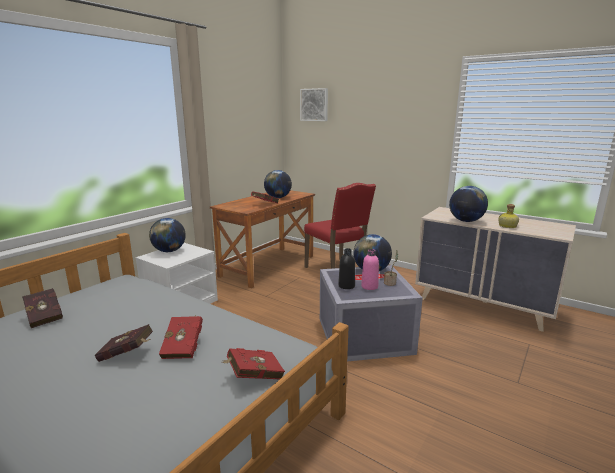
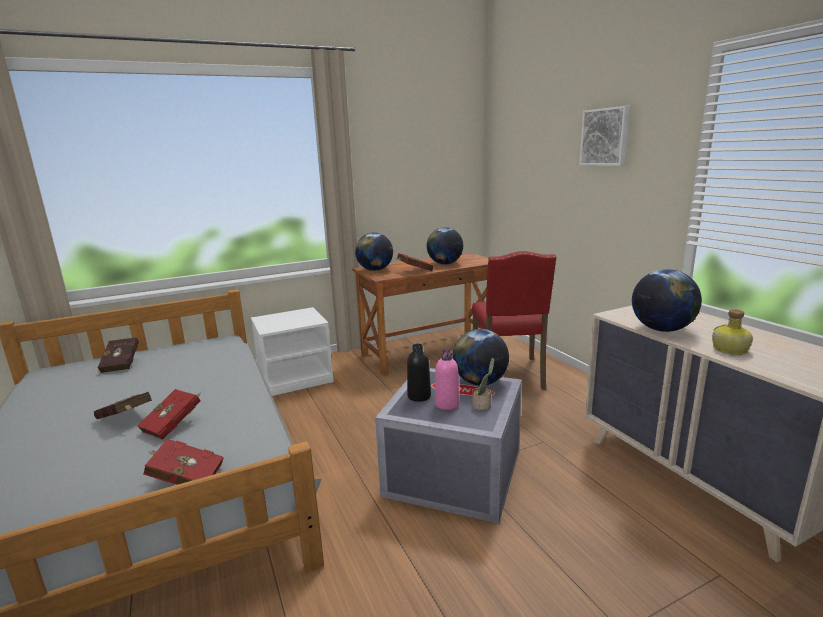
camera: 30 degrees right, 0 degrees up
globe [149,218,186,252] -> globe moved to [355,232,393,271]
picture [300,88,328,121] -> picture moved to [579,106,630,166]

